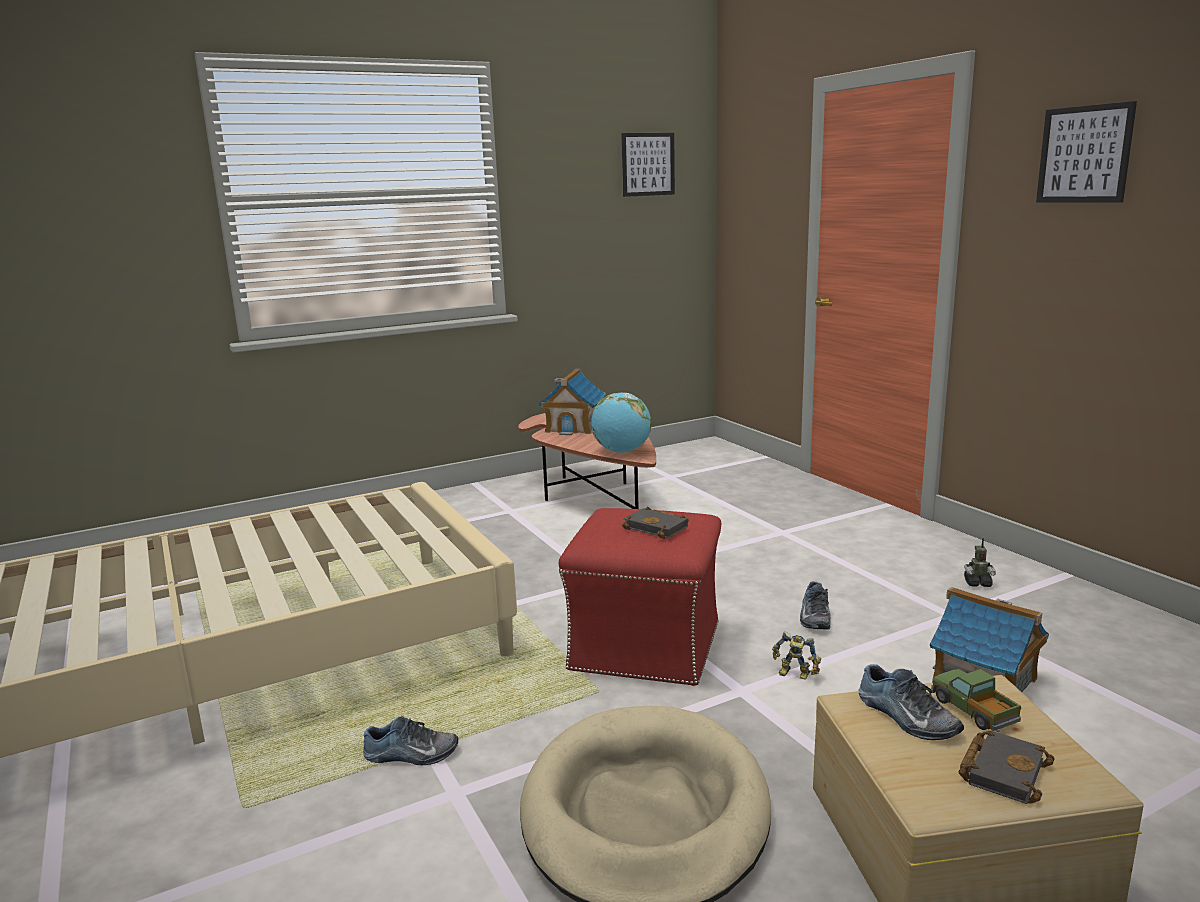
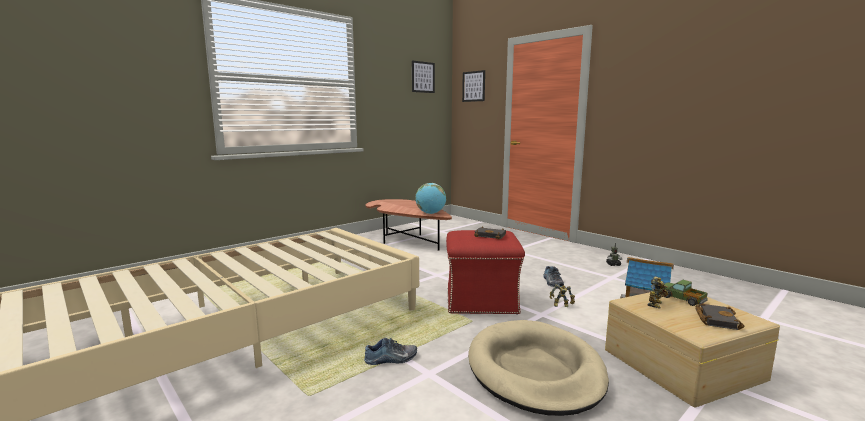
camera: 15 degrees left, 5 degrees down
toy house [538,368,606,435] -> none
shoe [858,664,964,740] -> toy robot [647,276,668,309]
picture [1036,101,1137,203] -> picture moved to [462,70,485,102]

